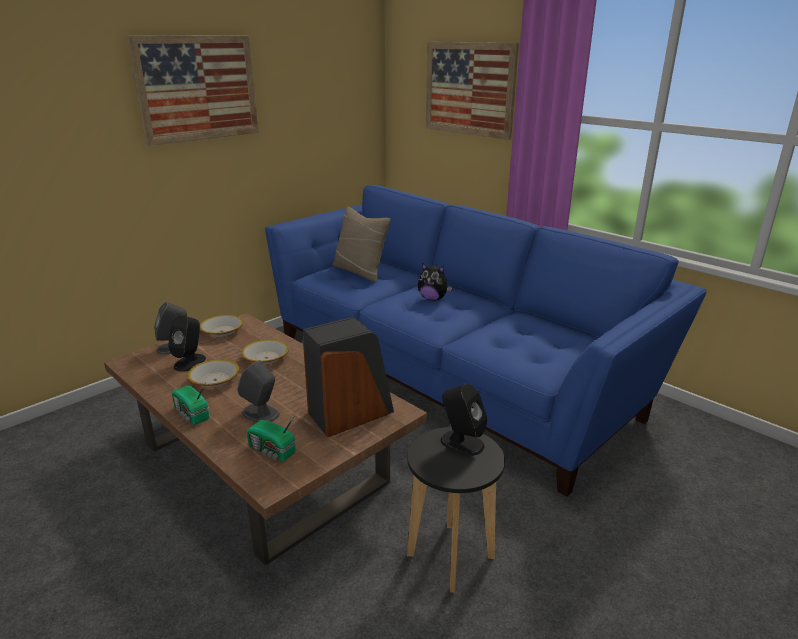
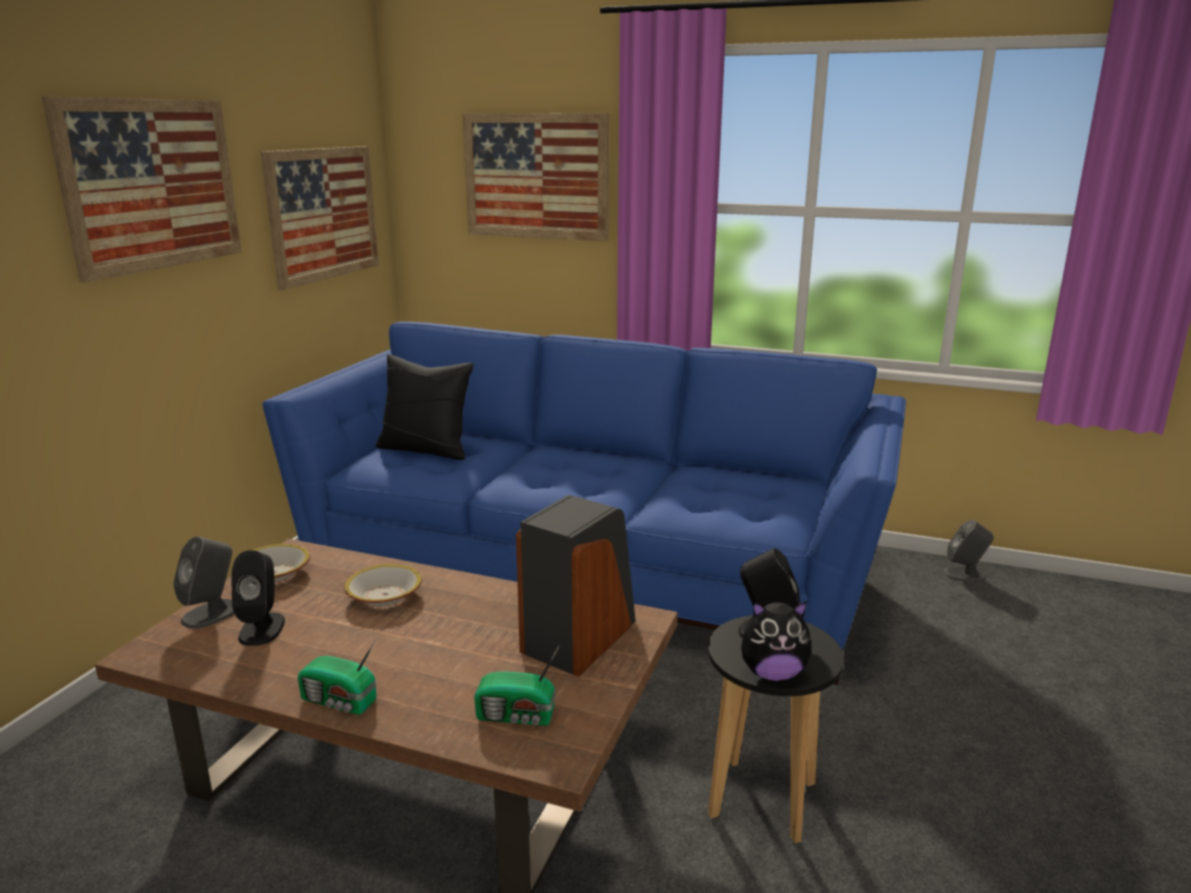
camera: 25 degrees left, 5 degrees down
bowl [187,359,240,388] -> none
grey speaker [237,360,280,423] -> grey speaker moved to [944,520,994,582]
beige pillow [333,206,391,282] -> black pillow [376,355,474,460]
plush toy [418,263,452,301] -> plush toy moved to [741,601,811,681]
none -> picture [261,146,379,290]

